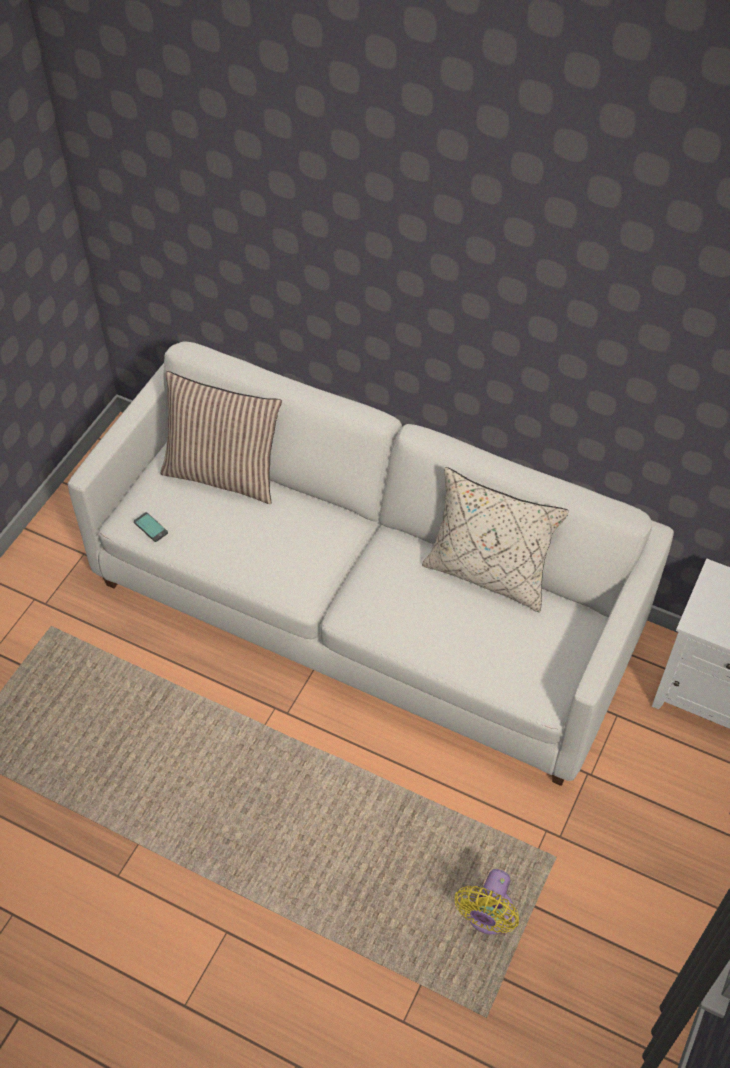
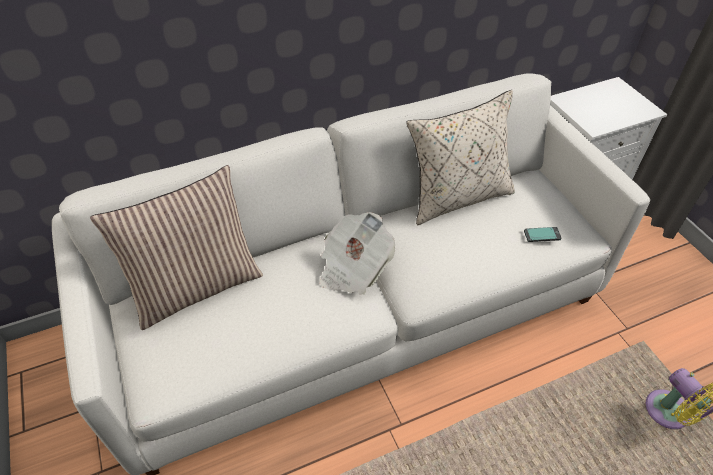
camera: 50 degrees left, 5 degrees down
phone [134,512,168,542] -> phone moved to [524,227,561,242]
none -> newspaper [320,212,395,295]

